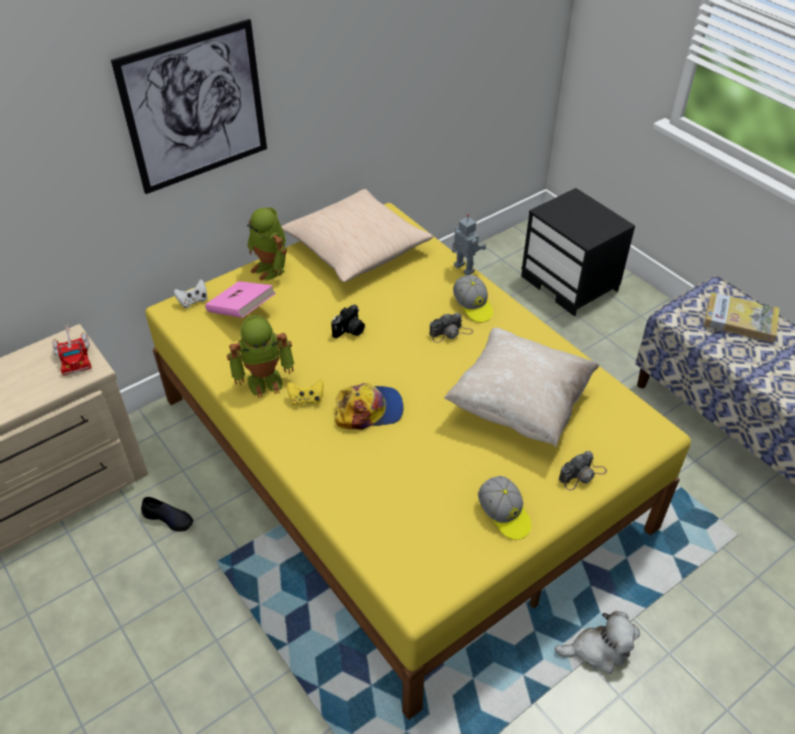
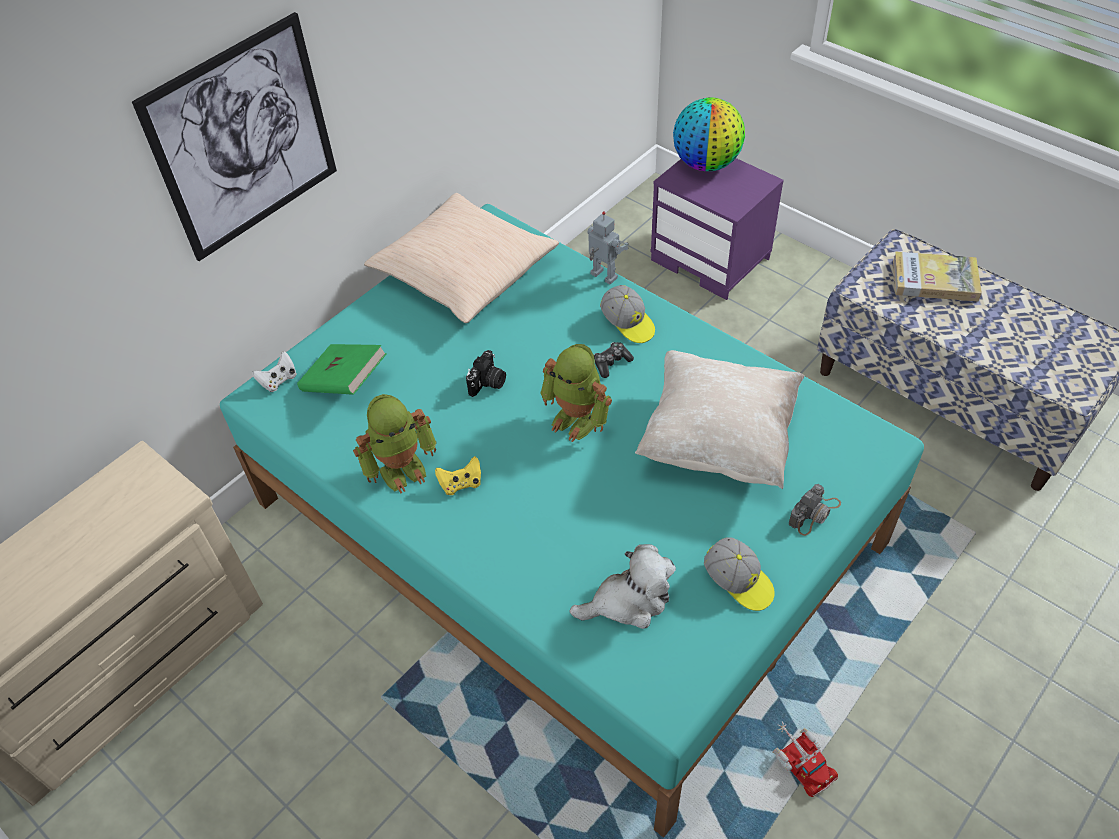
camera: 10 degrees left, 5 degrees up
toy truck [52,324,92,375] -> toy truck moved to [773,722,838,797]
black shoe [141,497,193,532] -> none
yellow bed [145,203,691,720] -> turquoise bed [220,204,924,838]
pink book [205,281,276,318] -> green book [297,344,387,395]
toy robot [247,207,287,281] -> toy robot moved to [540,344,612,442]
cap [335,383,404,430] -> none
camera [430,313,473,343] -> game controller [594,342,634,378]
black nightstand [521,188,635,316] -> purple nightstand [651,158,784,300]
plush toy [555,611,640,674] -> plush toy moved to [569,544,676,629]
none -> globe [673,97,745,171]

